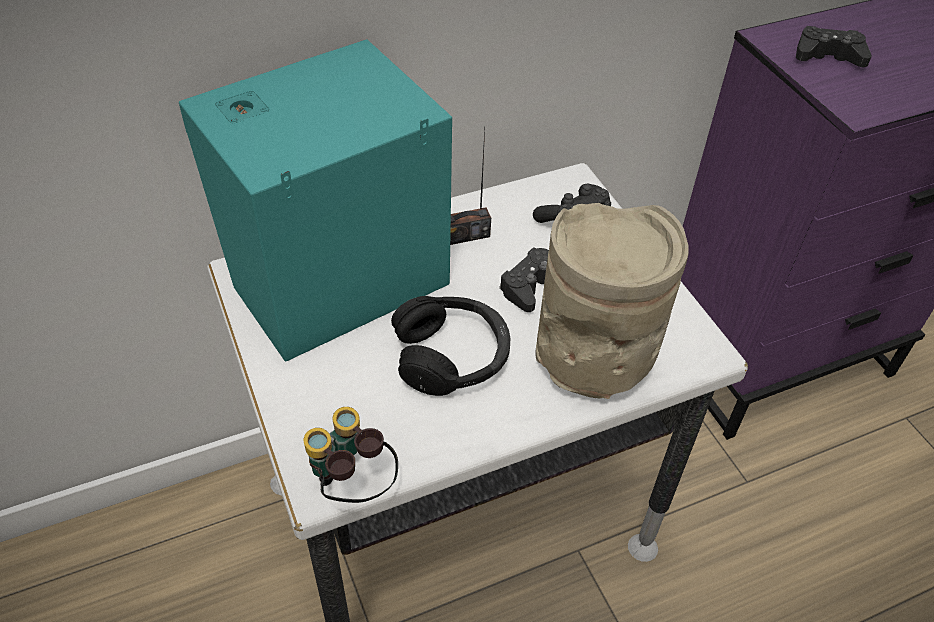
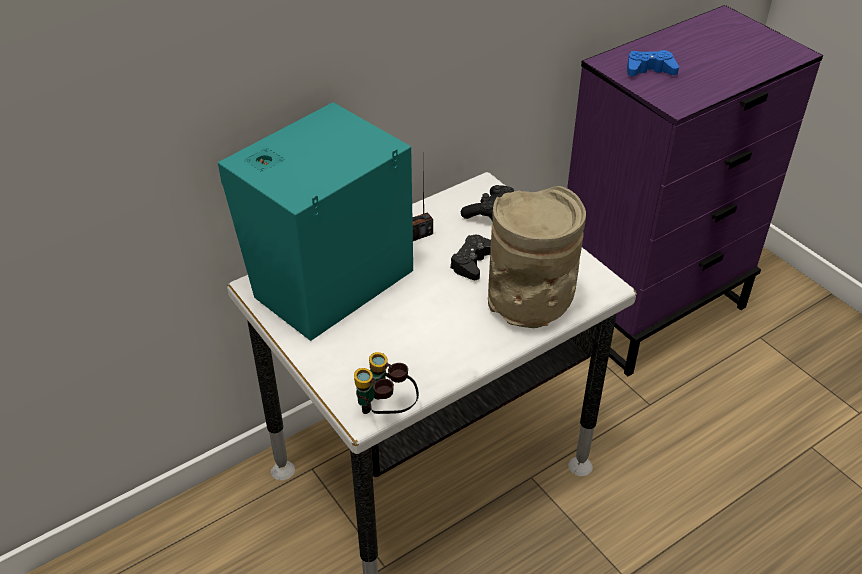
camera: 10 degrees left, 5 degrees down
black headphones [391,296,510,396] -> none
black game controller [796,26,872,67] -> blue game controller [627,50,679,76]

